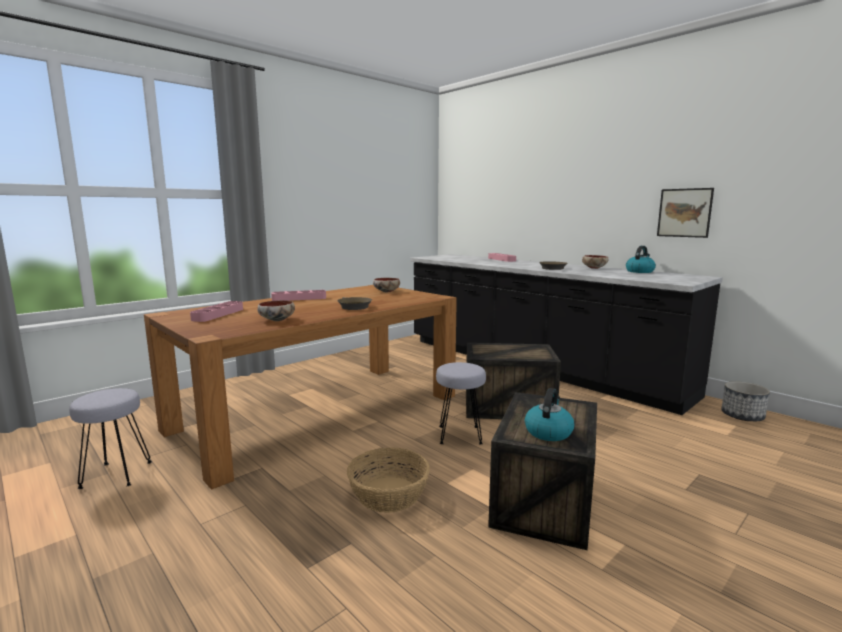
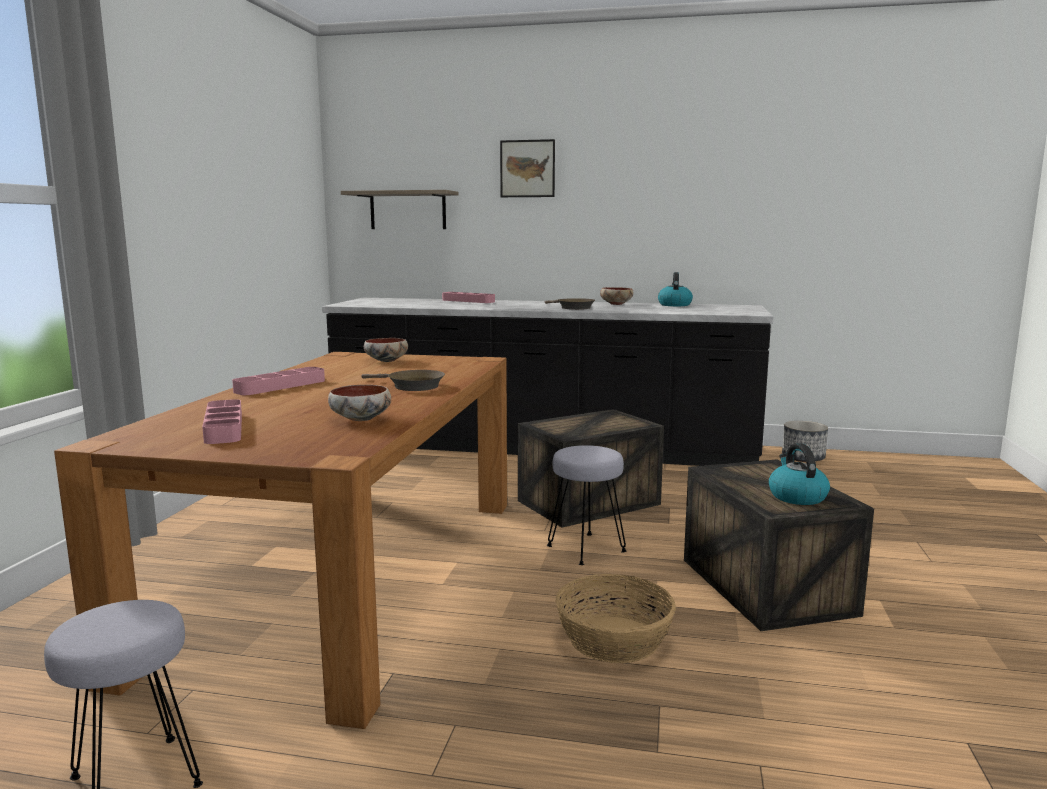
camera: 35 degrees left, 0 degrees up
picture [657,188,714,238] -> picture moved to [500,139,555,197]
none -> shelf [341,190,459,229]

